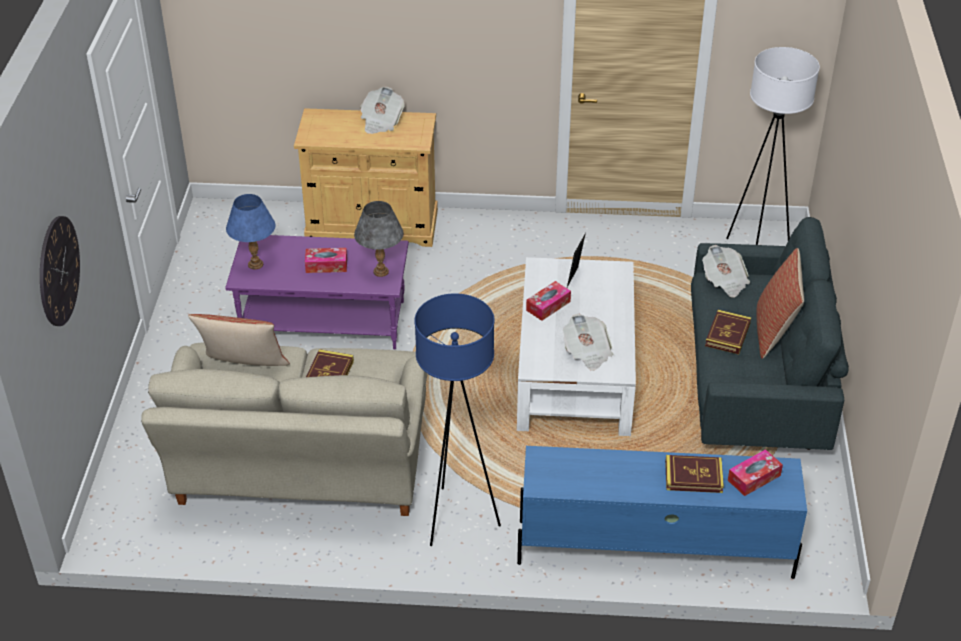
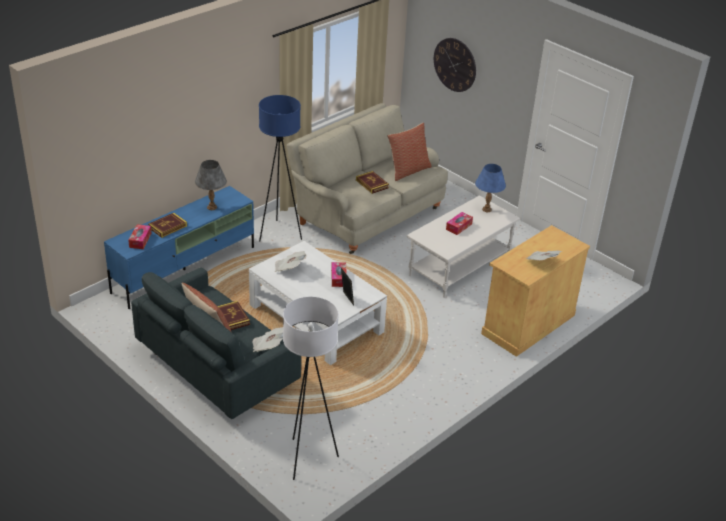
camera: 130 degrees right, 5 degrees down
purple coffee table [225,235,409,350] -> white coffee table [407,195,520,298]
grey table lamp [354,201,404,277] -> grey table lamp moved to [195,160,227,210]

